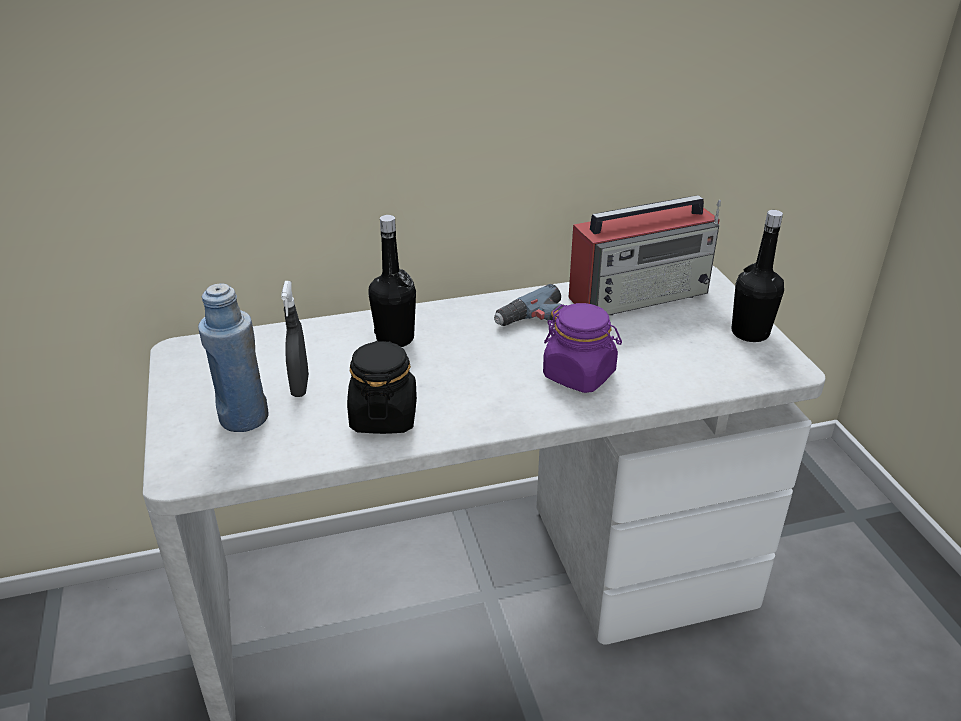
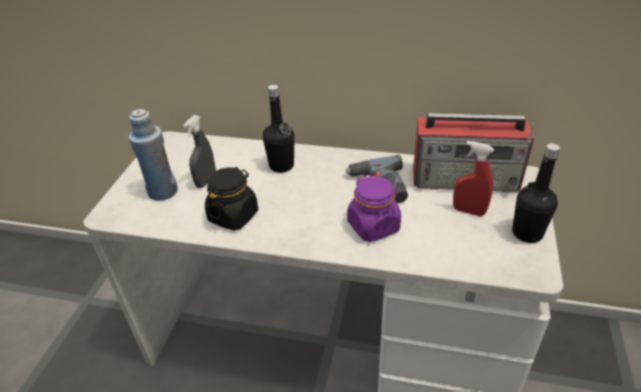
camera: 30 degrees right, 5 degrees up
none -> red spray bottle [453,141,494,216]

